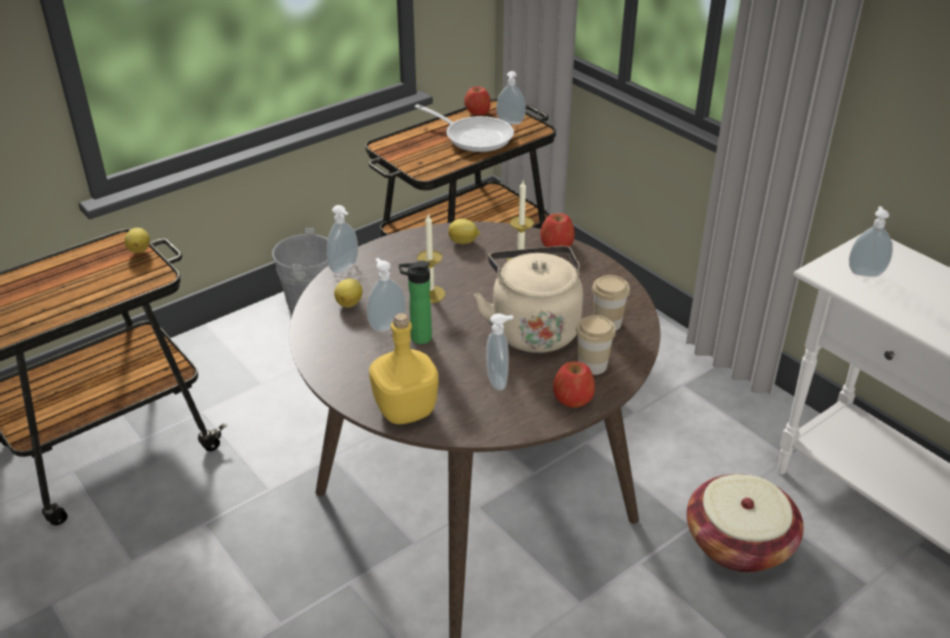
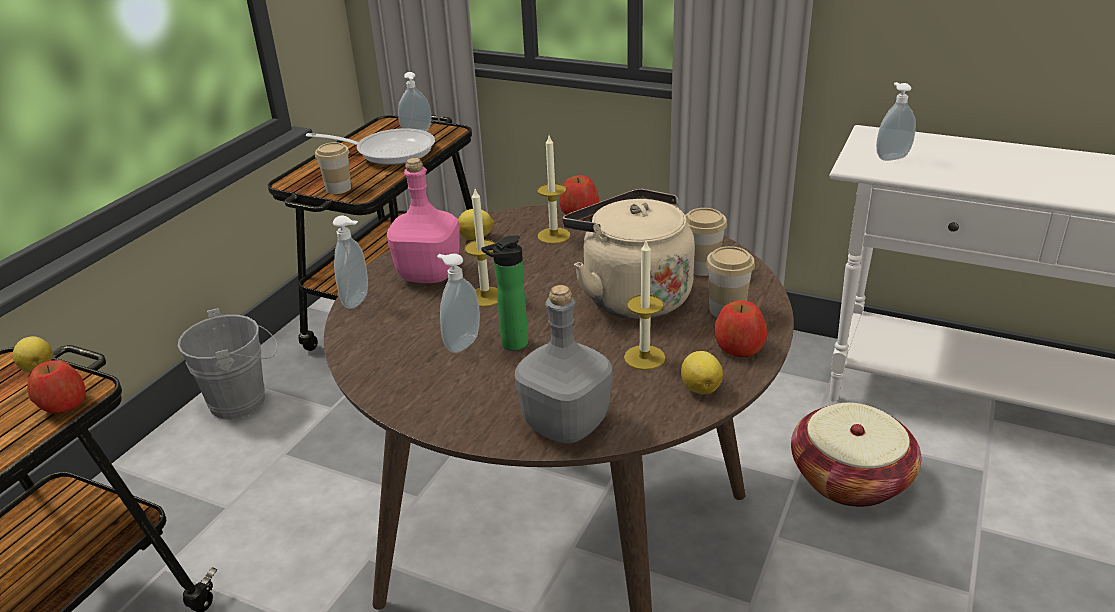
camera: 25 degrees left, 5 degrees down
lemon [334,279,363,308] -> lemon moved to [681,351,723,394]
yellow bottle [369,313,438,424] -> grey bottle [515,285,612,444]
apple [464,87,491,115] -> apple moved to [27,360,86,414]
soap dispenser [486,314,513,390] -> candle [624,241,666,370]
none -> cup [315,142,351,194]
none -> pink bottle [387,158,460,283]

